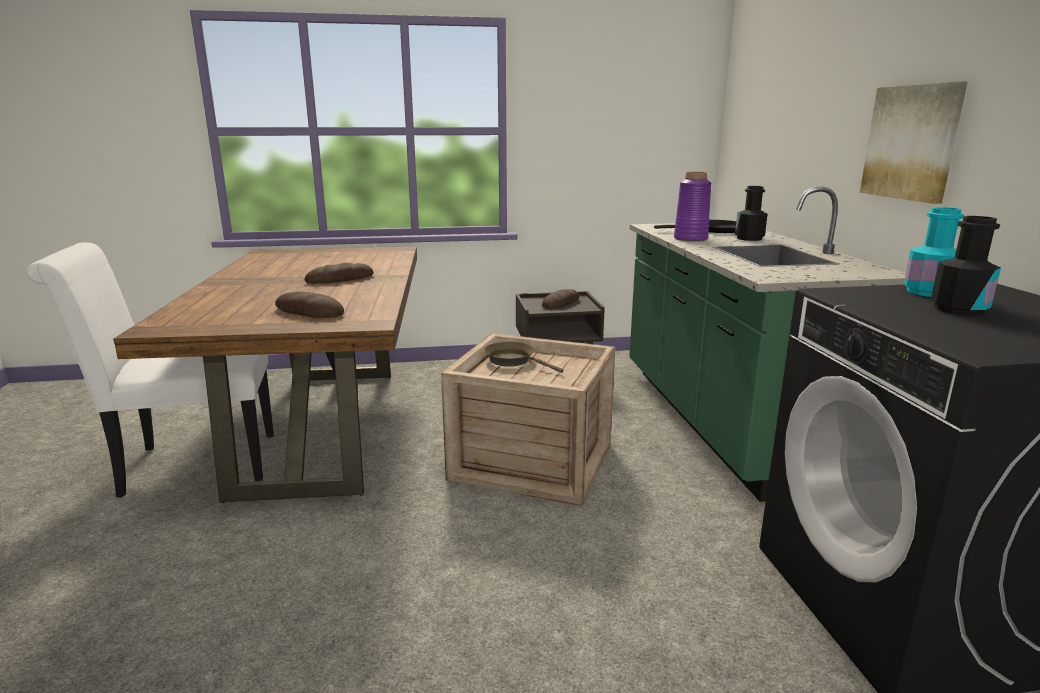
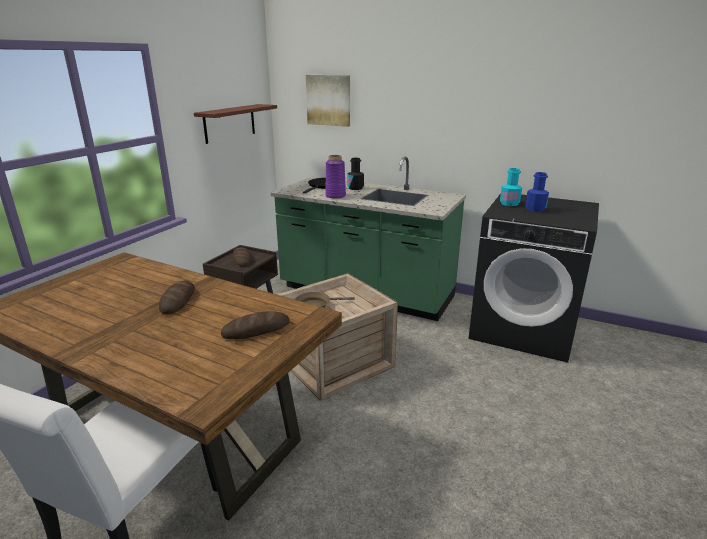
camera: 55 degrees left, 5 degrees up
picture [860,81,967,204] -> picture moved to [306,75,350,127]
black bottle [931,216,1001,316] -> blue bottle [525,172,549,212]
none -> brown shelf [194,104,277,144]

